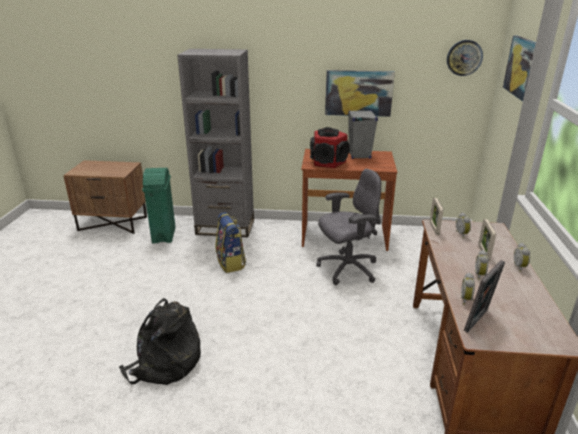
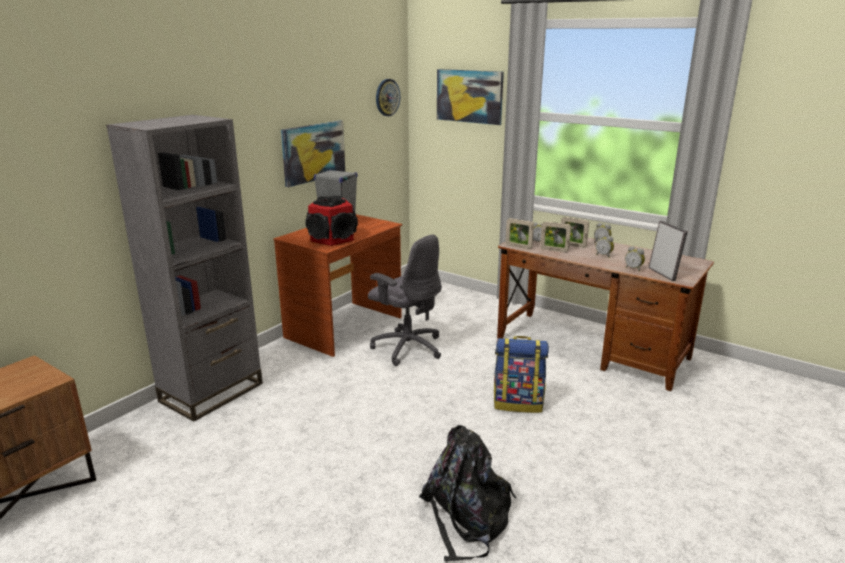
camera: 60 degrees left, 5 degrees down
green trash can [142,168,176,243] -> none
backpack [216,212,246,273] -> backpack moved to [494,336,549,413]
grey office chair [316,169,381,285] -> grey office chair turned 120 degrees clockwise [368,235,442,366]
none -> picture frame [540,221,571,252]

